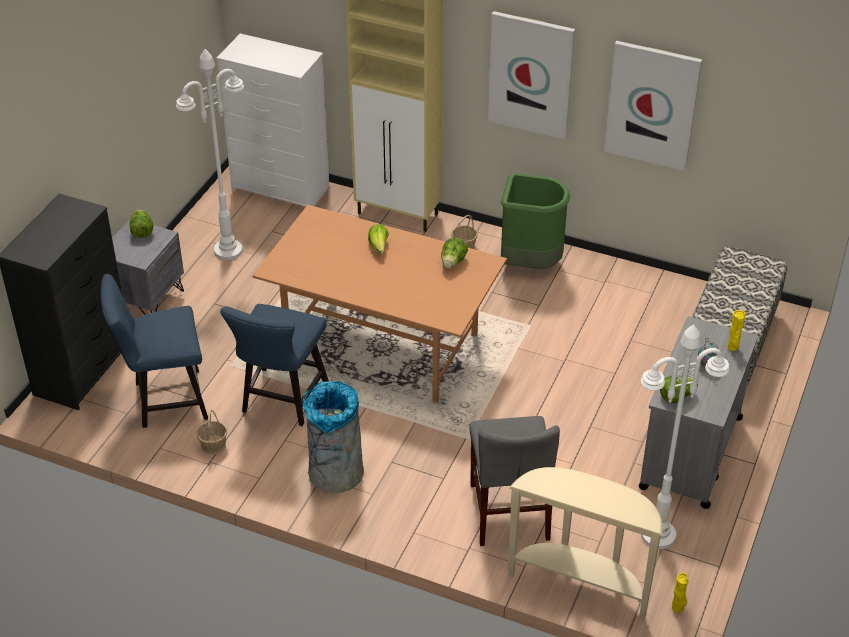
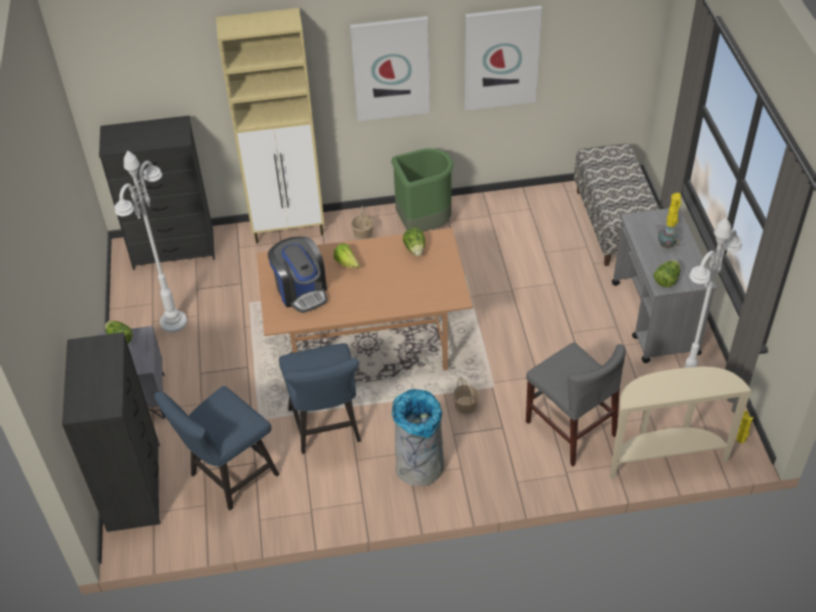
camera: 30 degrees left, 5 degrees up
basket [196,410,227,455] -> basket moved to [452,377,479,414]
white dresser [217,33,329,207] -> black dresser [99,115,215,270]
none -> coffee machine [268,236,327,313]

